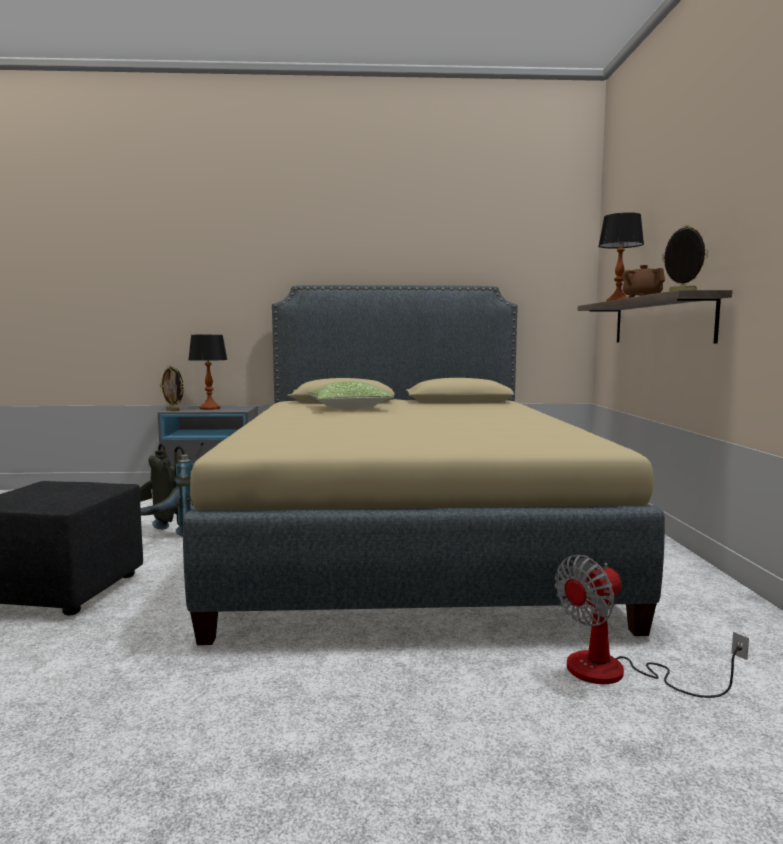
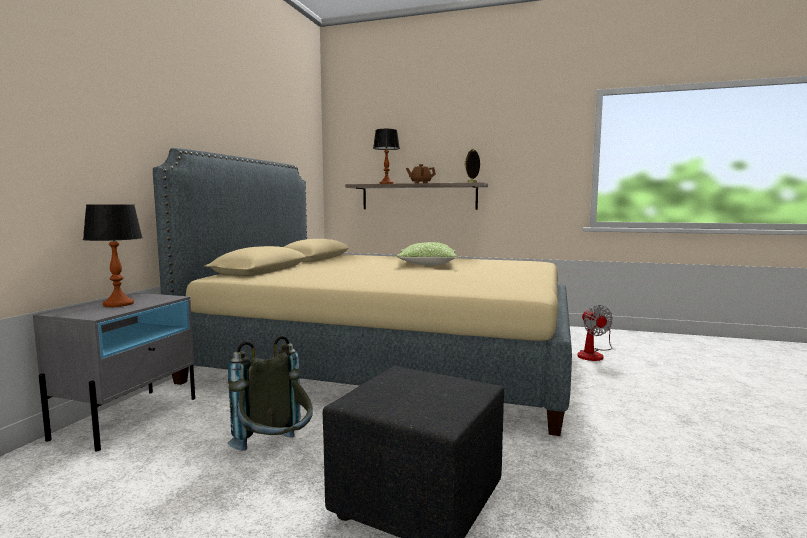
camera: 70 degrees left, 0 degrees up
picture frame [160,365,184,411] -> none
pillow [307,381,394,409] -> pillow moved to [397,242,458,266]

